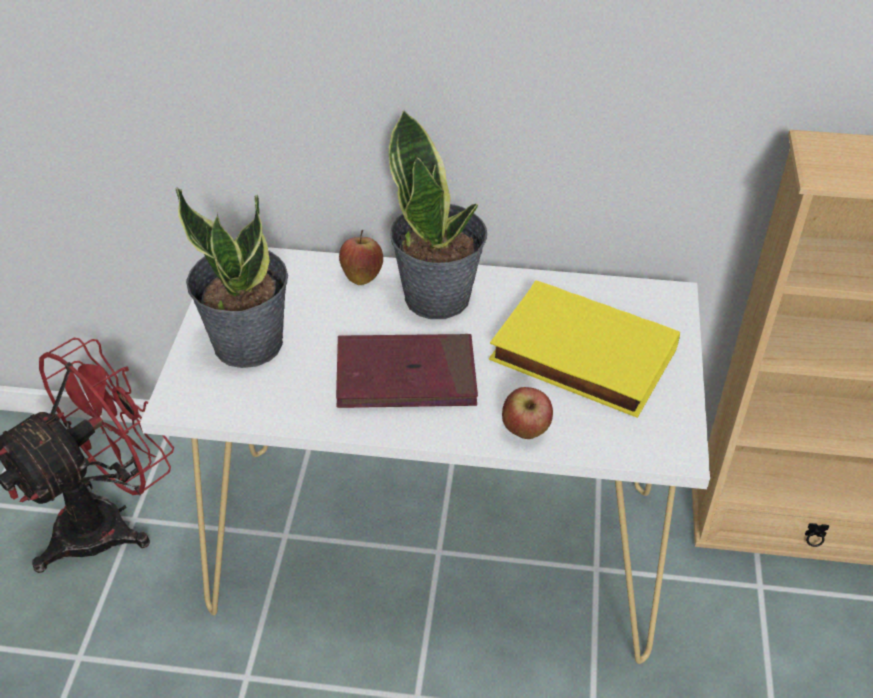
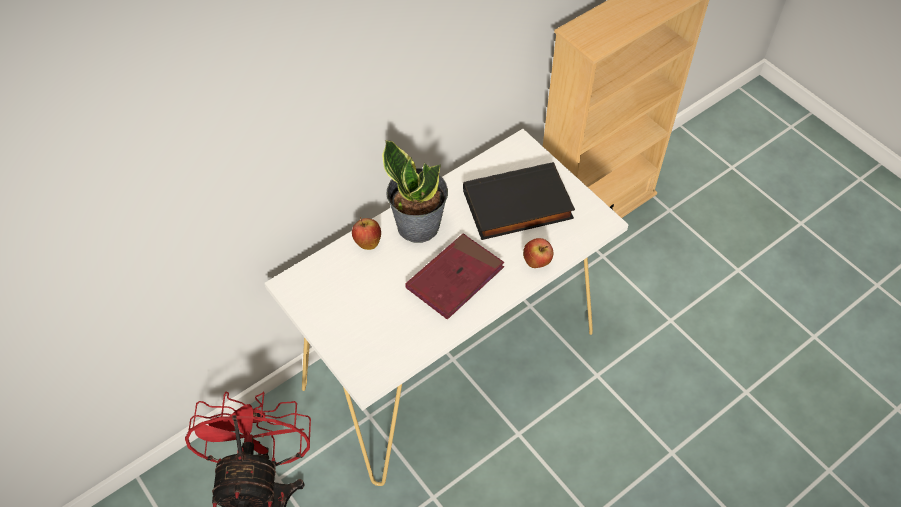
camera: 45 degrees left, 10 degrees up
potted plant [176,187,288,368] -> none
yellow book [489,280,680,418] -> black book [463,162,575,240]

